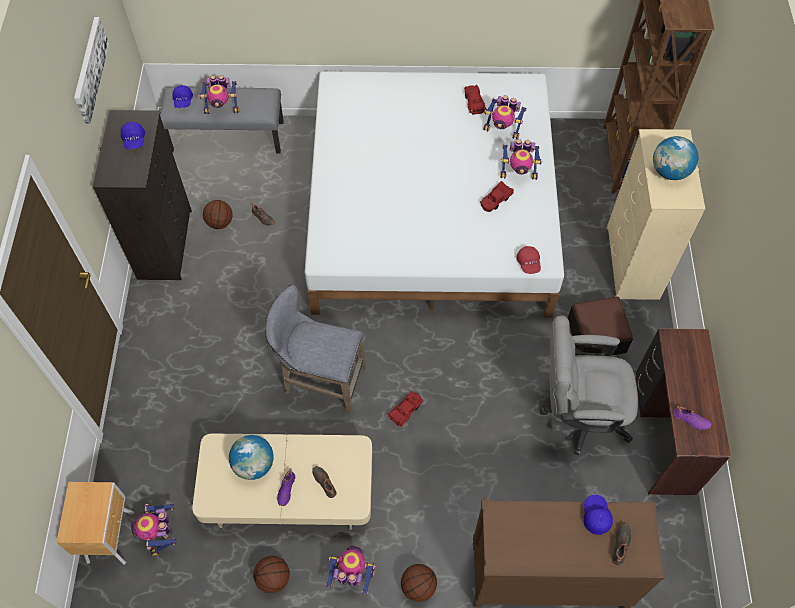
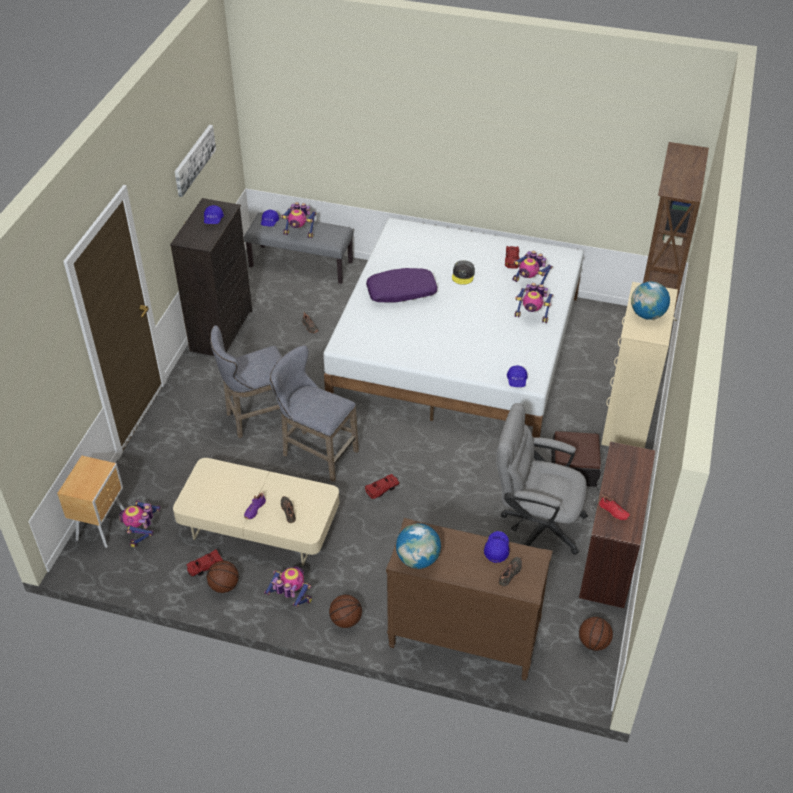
camera: 15 degrees right, 15 degrees down
basketball [203,200,233,229] -> basketball moved to [579,617,613,651]
globe [229,435,274,480] -> globe moved to [396,523,441,569]
red toy car [480,181,514,212] -> red toy car moved to [186,549,223,576]
red cap [516,246,541,274] -> blue cap [507,365,527,387]
purple shoe [673,406,712,430] -> red shoe [599,494,630,520]
none -> grey stool [210,325,282,438]
none -> purple pillow [366,268,437,302]
none -> grey cap [452,260,475,285]

